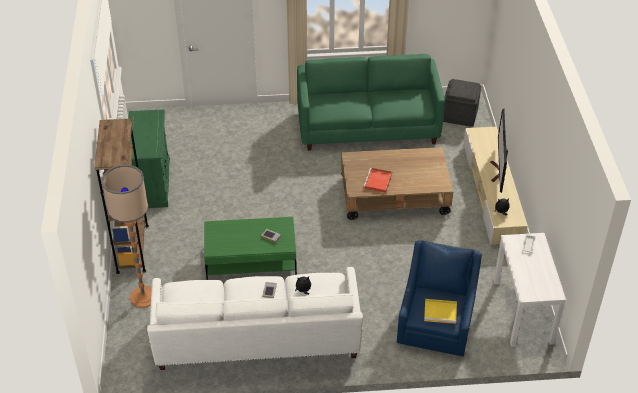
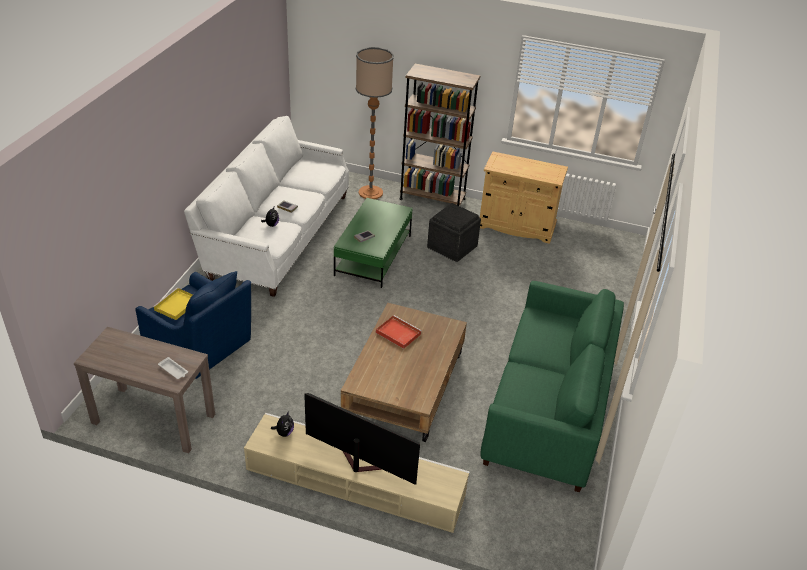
camera: 110 degrees right, 5 degrees down
green cabinet [128,109,170,208] -> beige cabinet [480,152,568,244]
grey ottoman [443,79,481,127] -> grey ottoman moved to [427,203,481,262]
white console table [494,233,566,347] -> brown console table [74,327,215,453]

